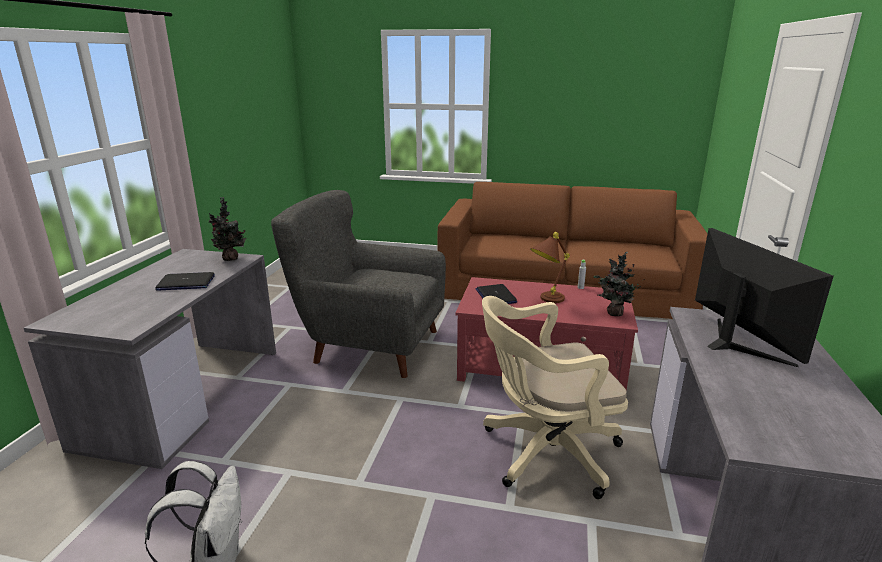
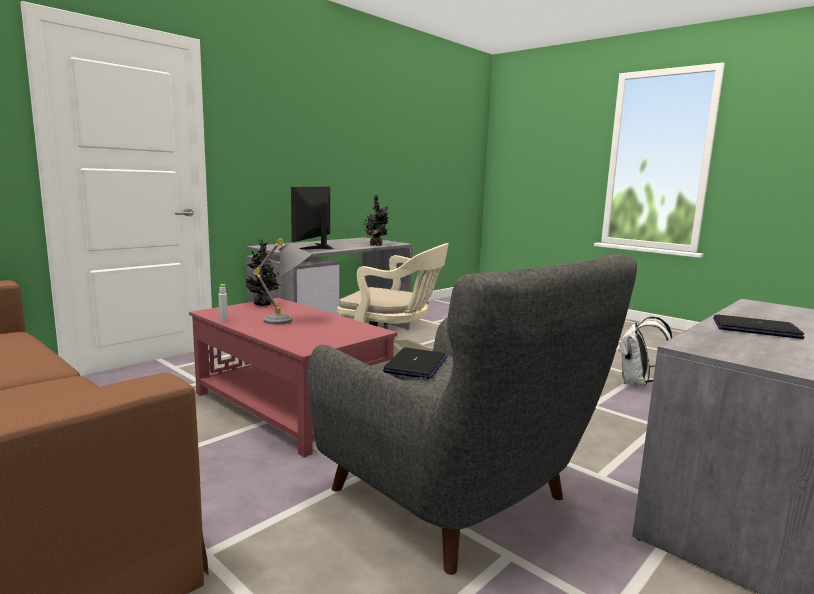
camera: 150 degrees left, 10 degrees down
potted plant [208,197,247,261] -> potted plant moved to [363,195,388,246]
laptop [476,284,517,304] -> laptop moved to [383,347,448,379]
brown table lamp [530,232,570,303] -> grey table lamp [253,238,312,325]

